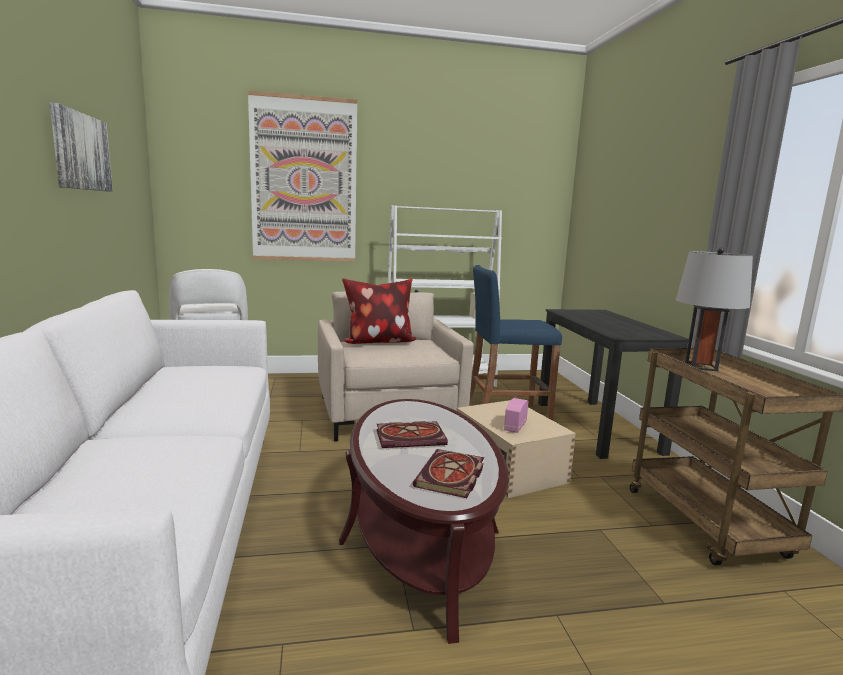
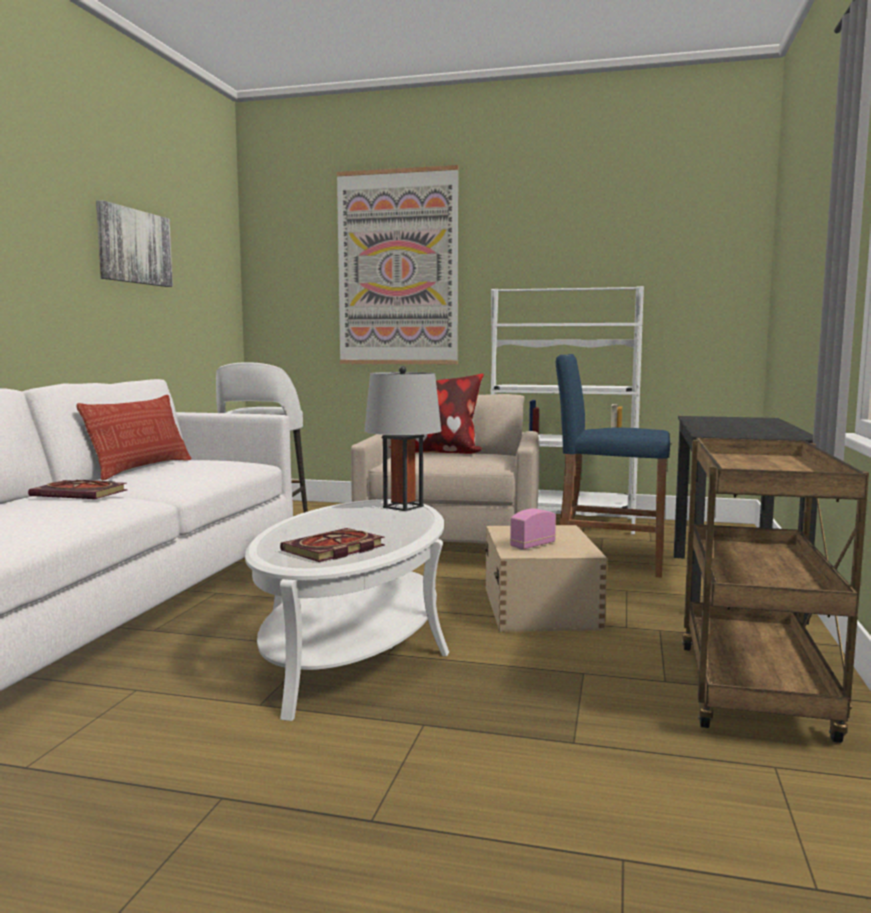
camera: 25 degrees right, 5 degrees down
brown coffee table [339,399,508,644] -> white coffee table [245,499,449,721]
book [376,421,448,448] -> book moved to [28,480,127,499]
grey table lamp [676,247,753,371] -> grey table lamp moved to [364,366,442,511]
none -> pillow [77,395,192,481]

